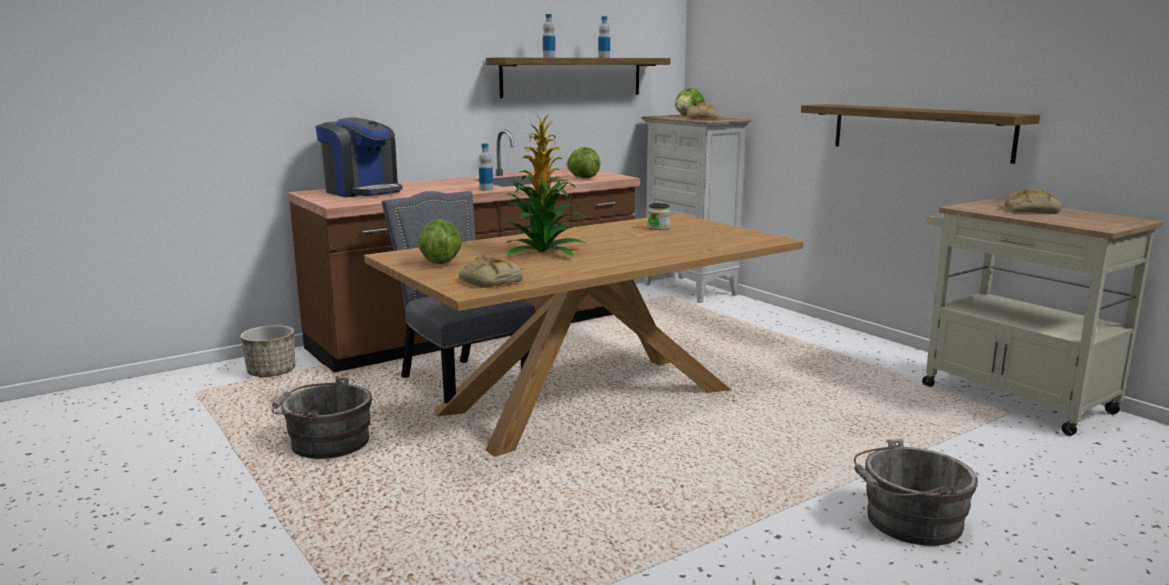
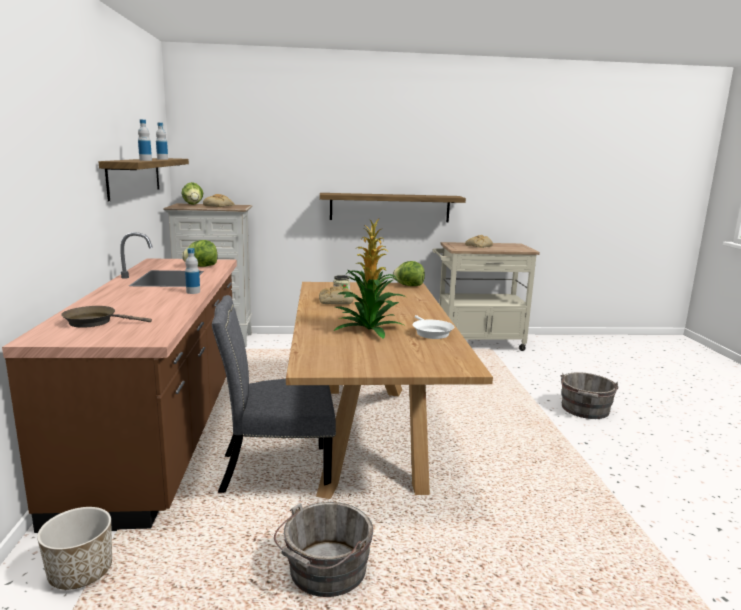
camera: 60 degrees left, 0 degrees up
coffee machine [315,117,403,197] -> brown frying pan [61,306,152,328]
lettuce [418,219,462,264] -> lettuce moved to [393,261,425,286]
bread [459,255,523,288] -> bread moved to [319,286,354,305]
none -> white frying pan [413,315,454,339]

